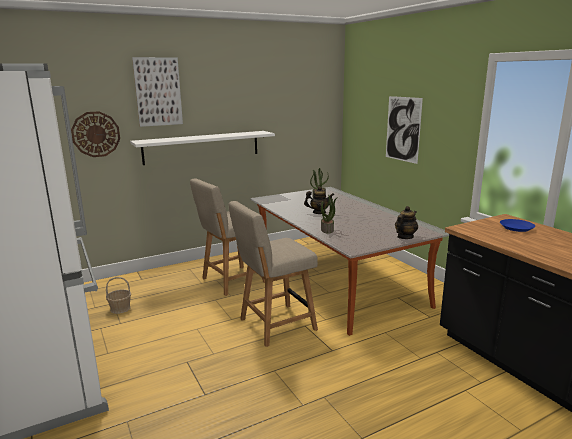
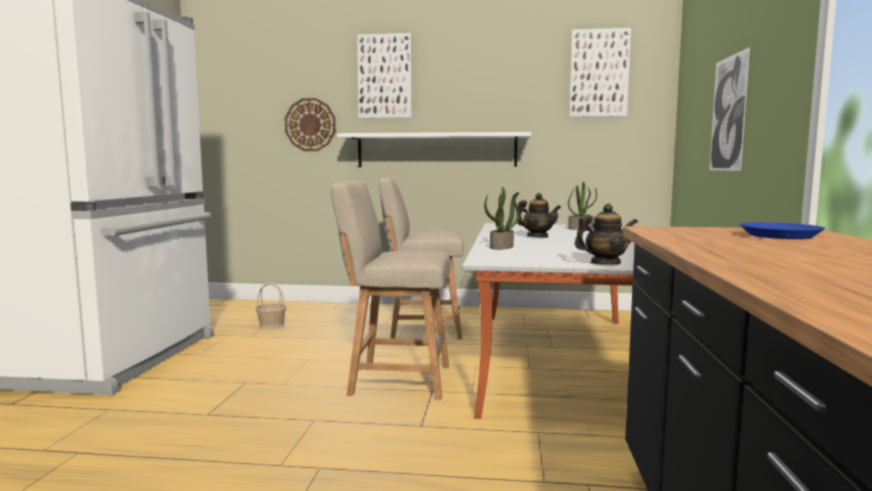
camera: 35 degrees right, 10 degrees down
none -> picture [569,28,631,117]

